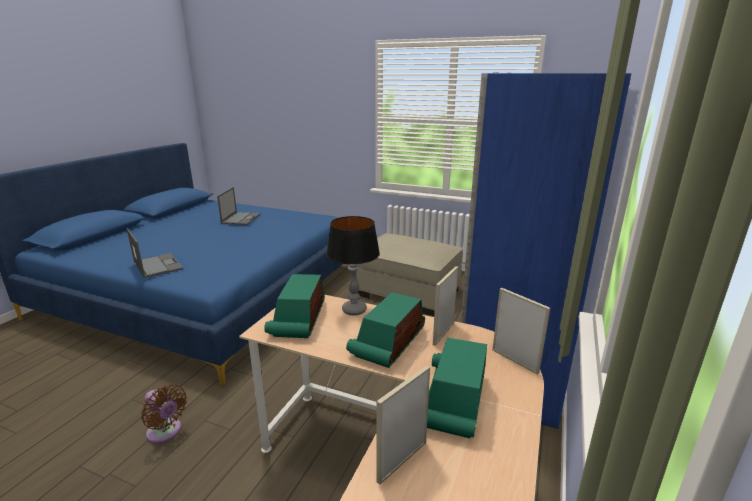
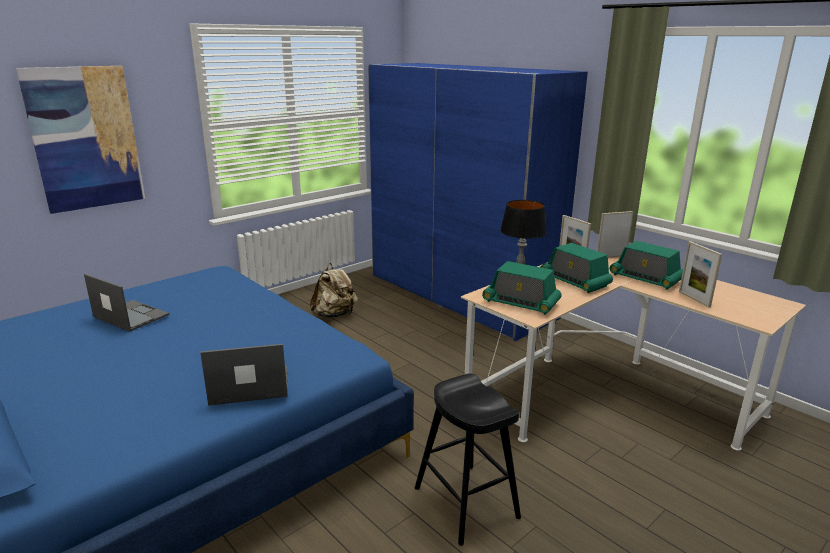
camera: 65 degrees left, 0 degrees up
brown fan [141,385,187,443] -> black stool [415,374,521,546]
beige ottoman [356,233,463,316] -> beige backpack [310,263,358,318]
none -> picture [16,66,145,214]

